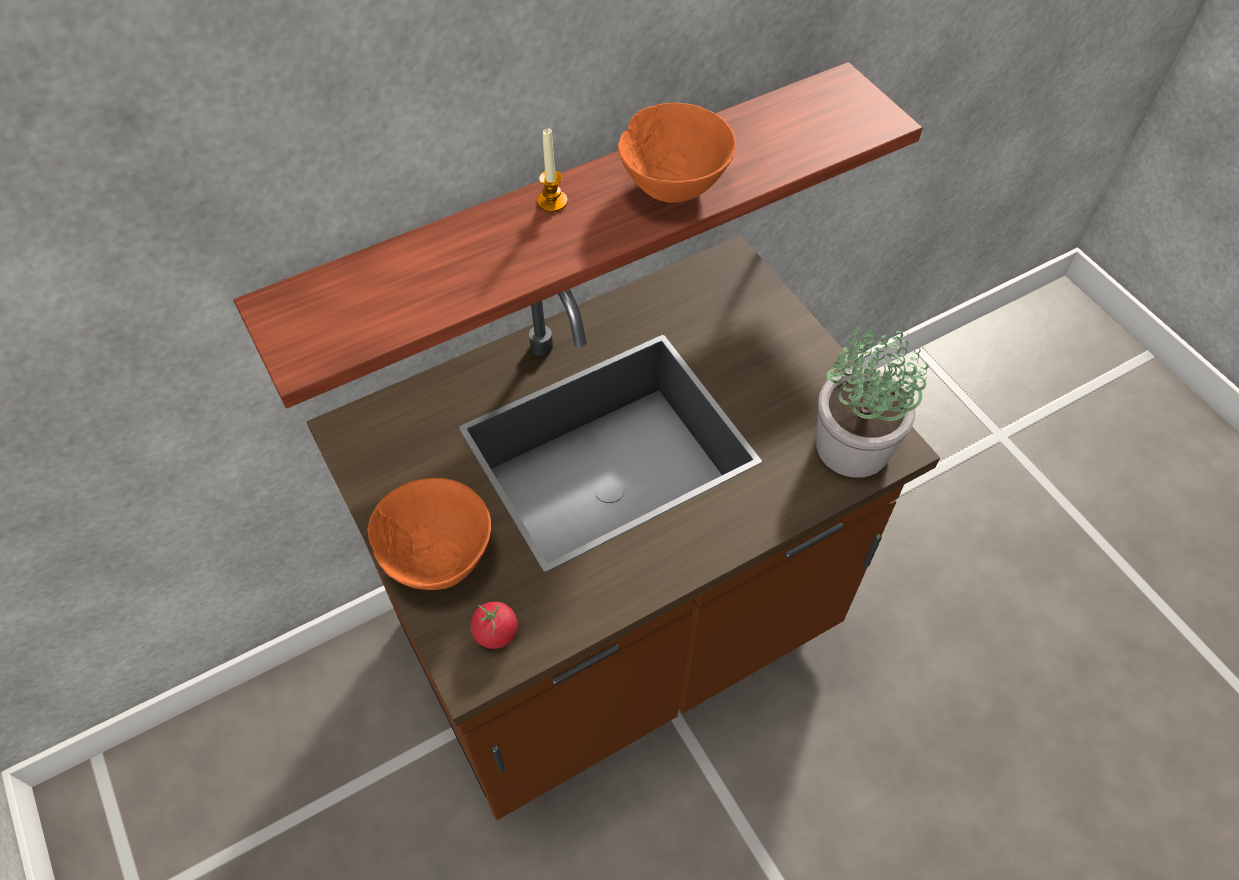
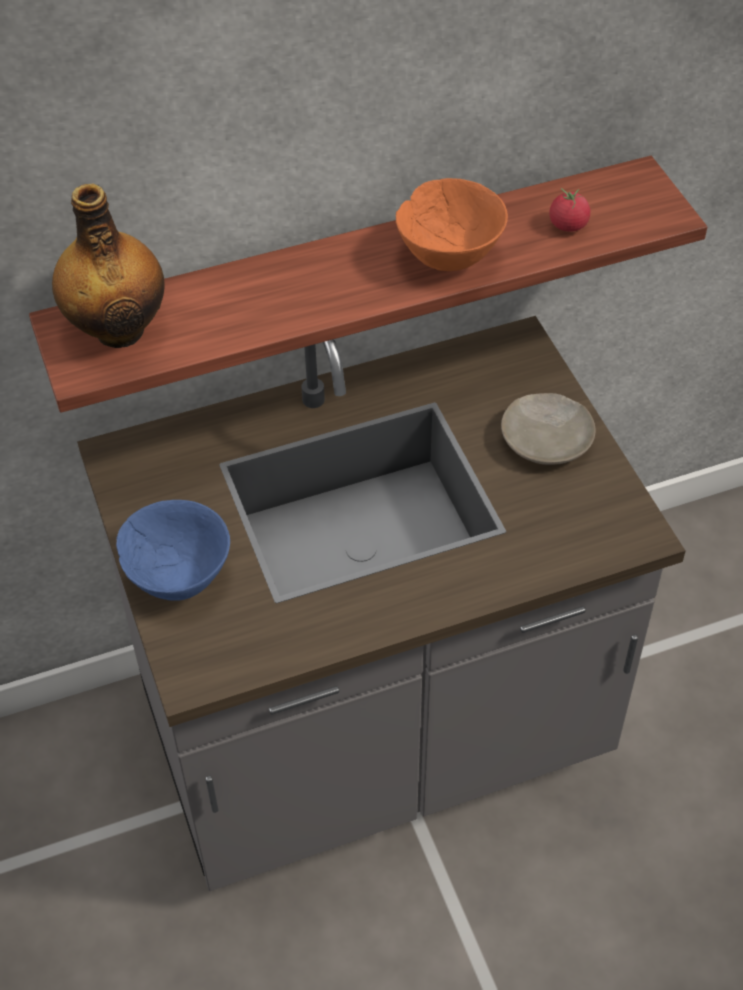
camera: 10 degrees right, 5 degrees down
brown counter [306,235,940,820] -> grey counter [77,316,685,891]
orange bowl [368,478,491,590] -> blue bowl [116,500,230,601]
tomato [471,601,517,649] -> tomato moved to [549,188,590,232]
candle [537,129,568,212] -> none
potted plant [816,324,929,478] -> none
none -> bottle [52,184,165,348]
none -> beige plate [501,393,596,465]

